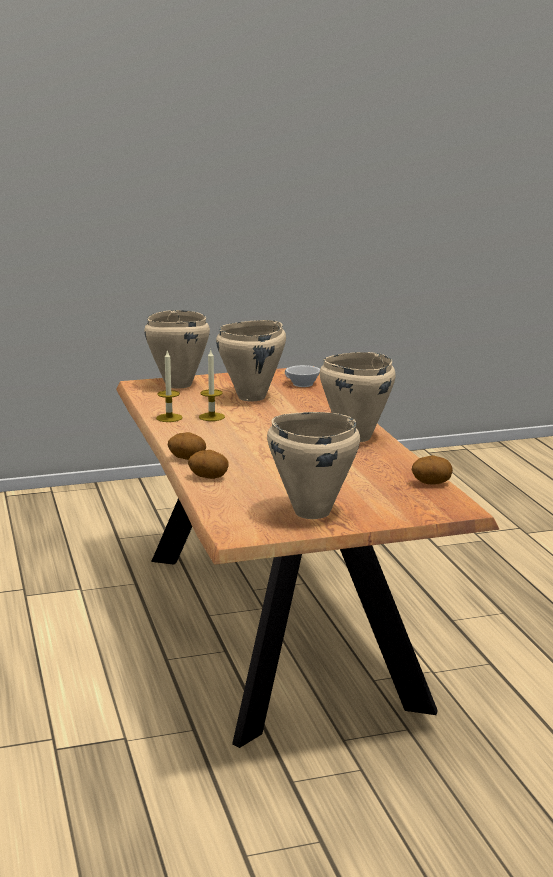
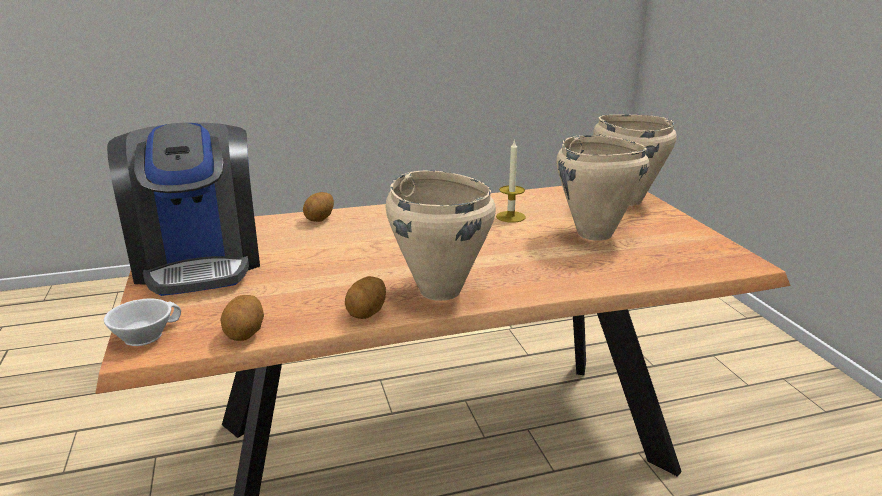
camera: 90 degrees right, 5 degrees up
candle [156,351,183,422] -> none
potato [167,432,206,460] -> potato moved to [345,276,386,319]
beige cooking pot [267,412,360,519] -> coffee machine [107,123,260,296]
white cup [285,365,320,387] -> white cup moved to [104,298,181,346]

